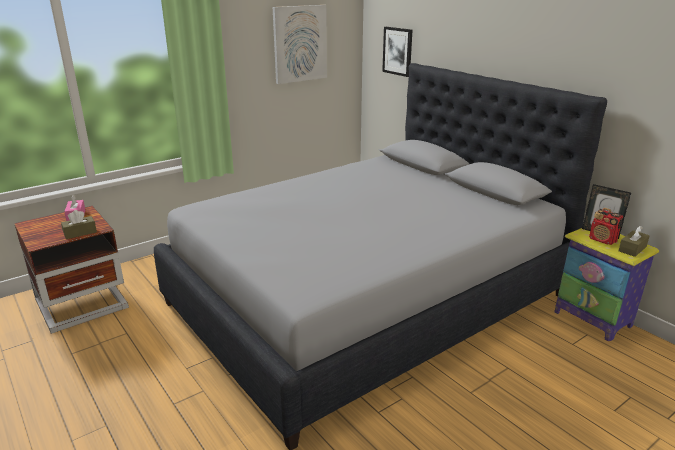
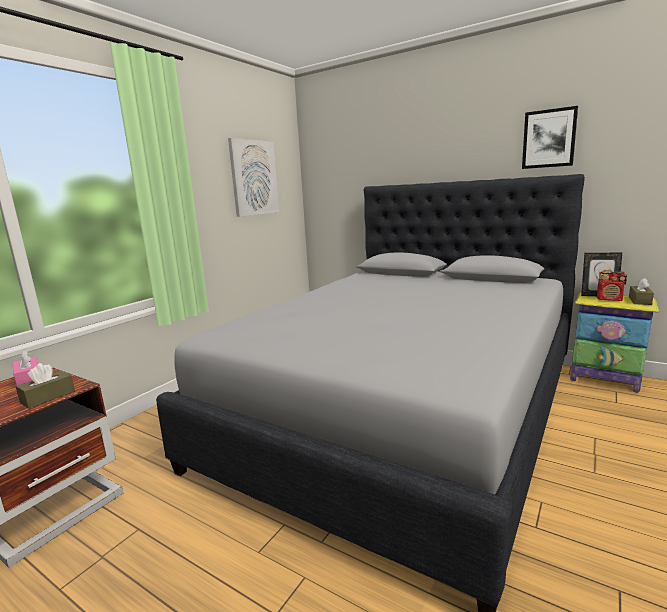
camera: 20 degrees left, 10 degrees down
picture [382,27,413,77] -> picture moved to [522,106,578,169]

